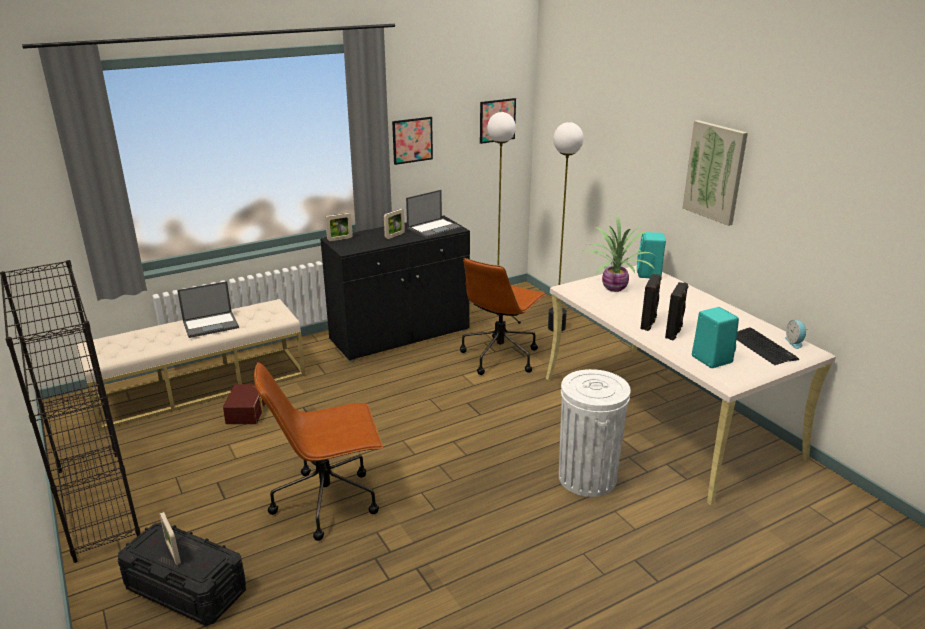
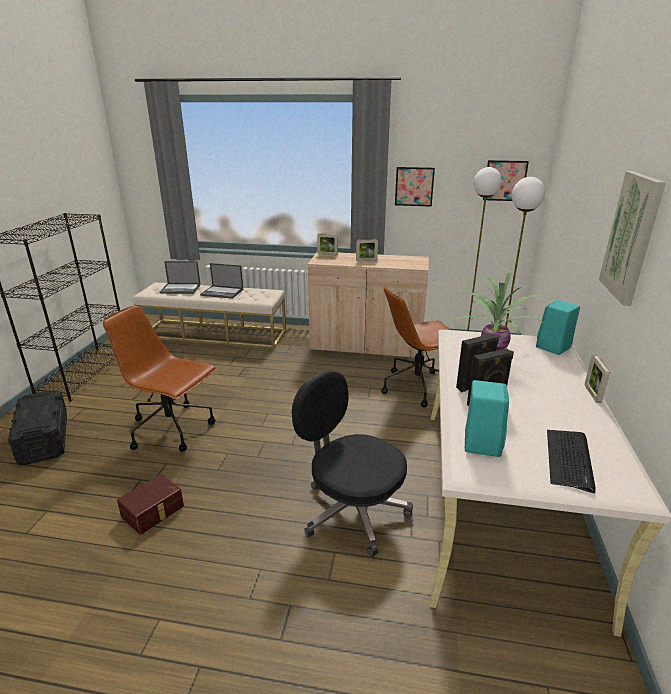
camera: 40 degrees right, 0 degrees up
picture frame [159,512,181,565] -> picture frame moved to [585,355,610,403]
brown storage box [223,384,265,424] -> brown storage box moved to [117,474,184,535]
black cabinet [320,215,470,361] -> beige cabinet [308,252,429,358]
laptop [406,190,462,238] -> laptop moved to [159,261,201,294]
white trash can [559,369,631,497] -> black office chair [292,371,413,557]
alarm clock [785,320,807,349] -> none

